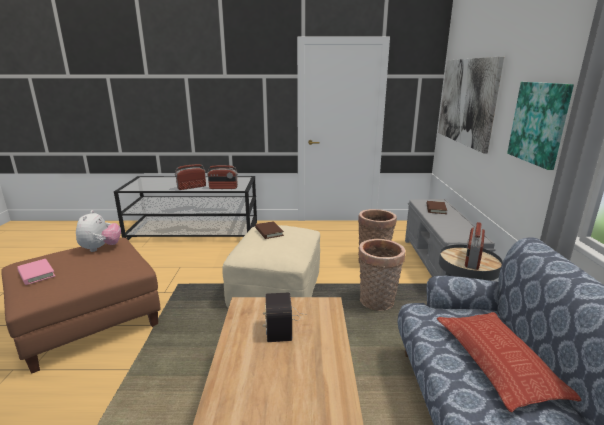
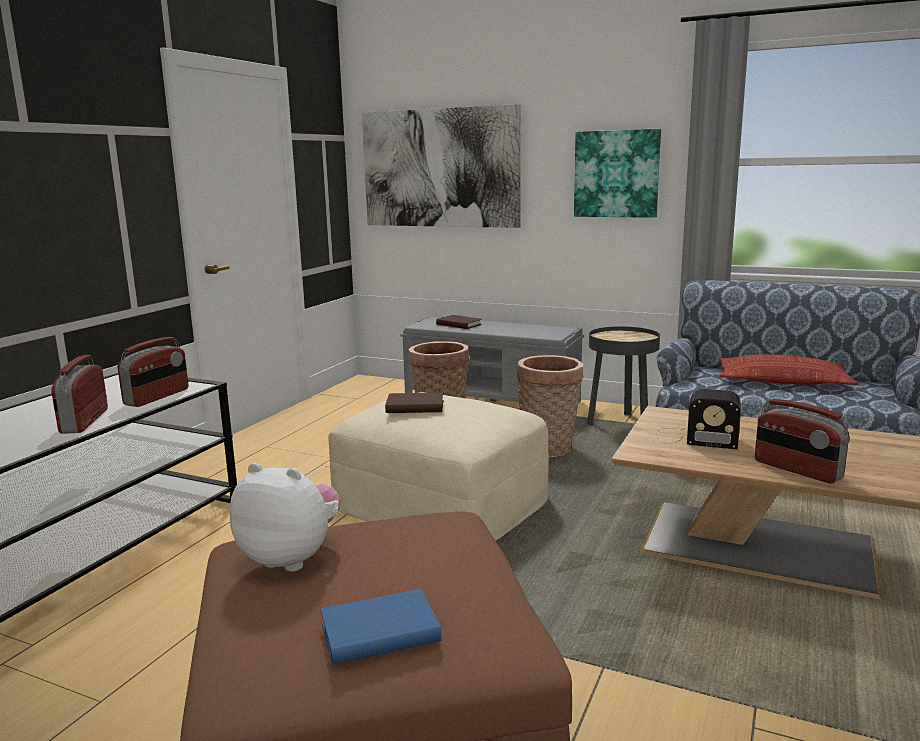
camera: 65 degrees left, 5 degrees down
pink book [17,259,55,285] -> blue book [320,589,442,664]
radio [465,222,485,270] -> radio moved to [755,399,850,484]

